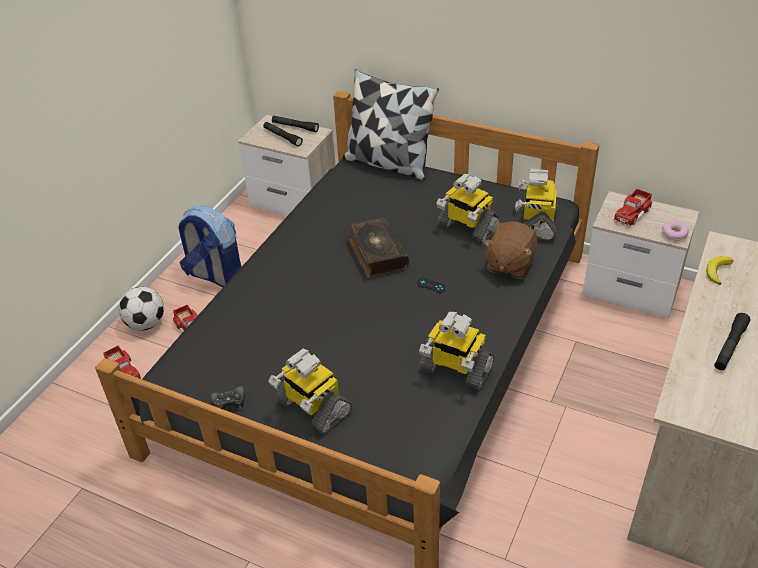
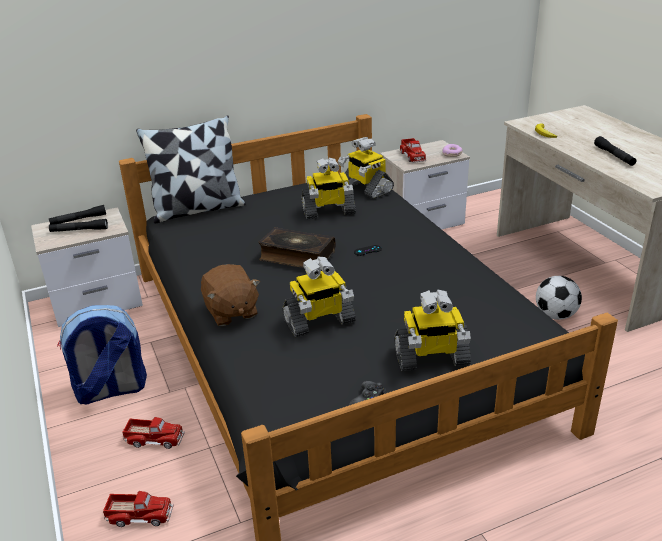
camera: 50 degrees left, 10 degrees down
football [119,287,164,331] -> football moved to [536,276,582,320]
toy robot [419,312,494,390] -> toy robot moved to [282,257,356,337]
brown plush toy [483,221,537,279] -> brown plush toy moved to [201,264,260,326]

